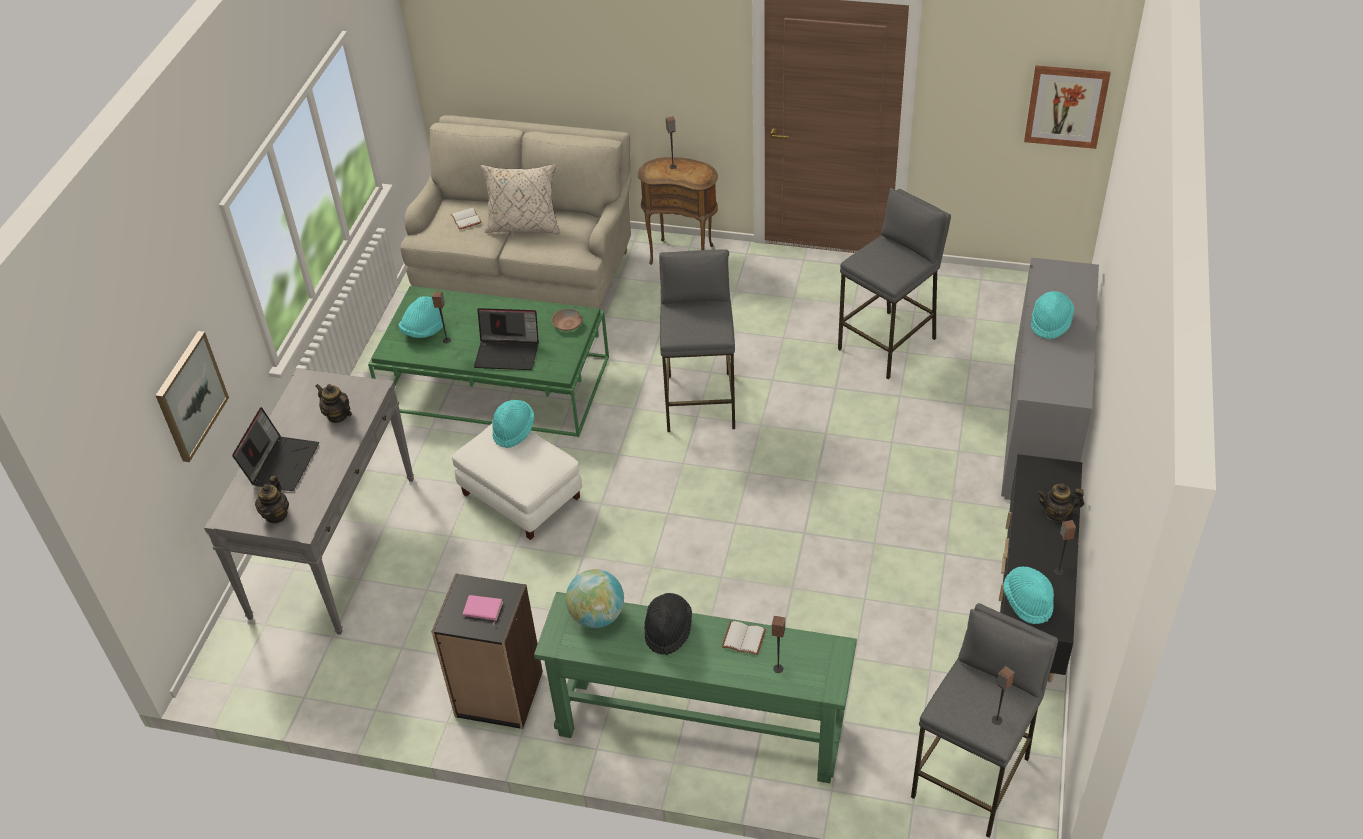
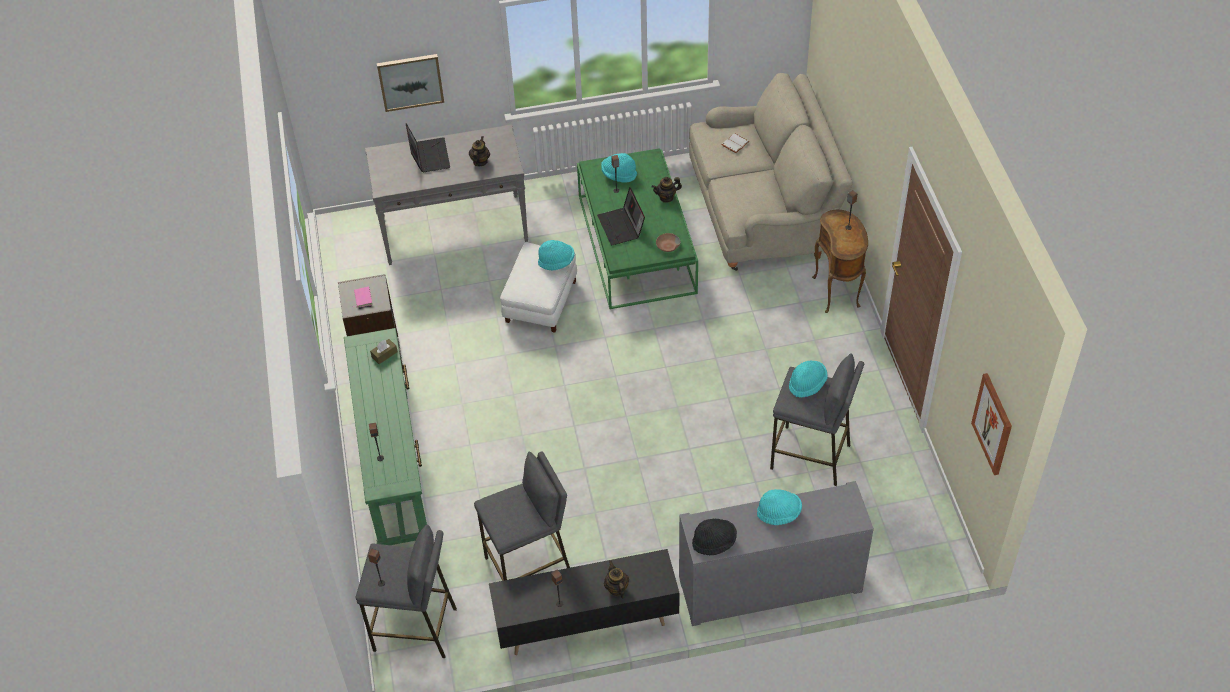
camera: 65 degrees right, 5 degrees up
laptop [232,407,319,491] -> laptop turned 90 degrees counterclockwise [406,123,450,172]
teapot [255,476,289,523] -> teapot moved to [652,177,682,203]
beige pillow [481,164,560,235] -> none
globe [566,569,624,628] -> brown tissue box [370,339,398,364]
black hat [644,593,692,655] -> black hat moved to [692,519,737,555]
grey stool [659,249,735,432] -> grey stool moved to [474,452,570,581]
white book [722,621,766,655] -> none
turquoise hat [1003,566,1054,624] -> turquoise hat moved to [789,361,828,398]

